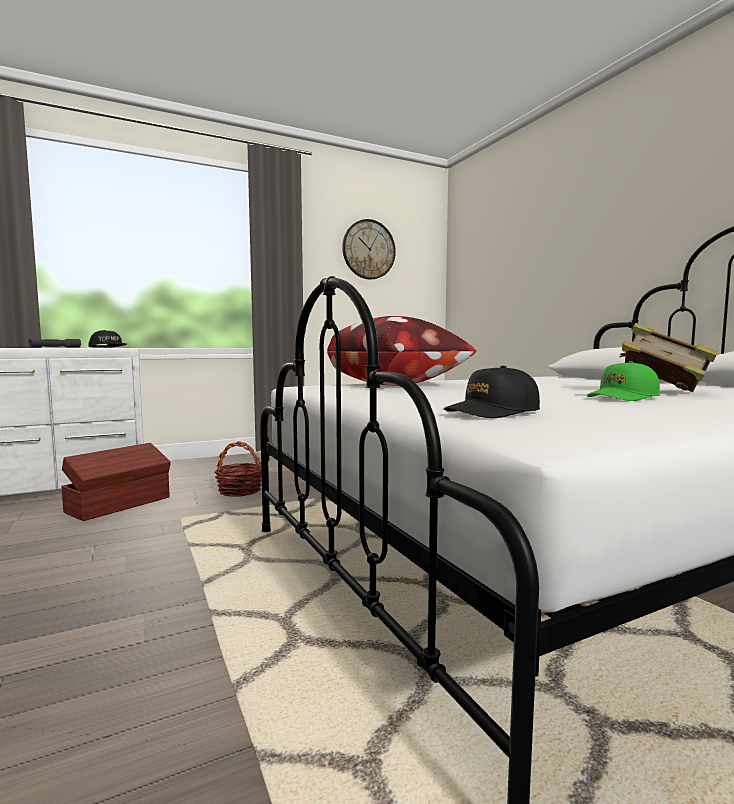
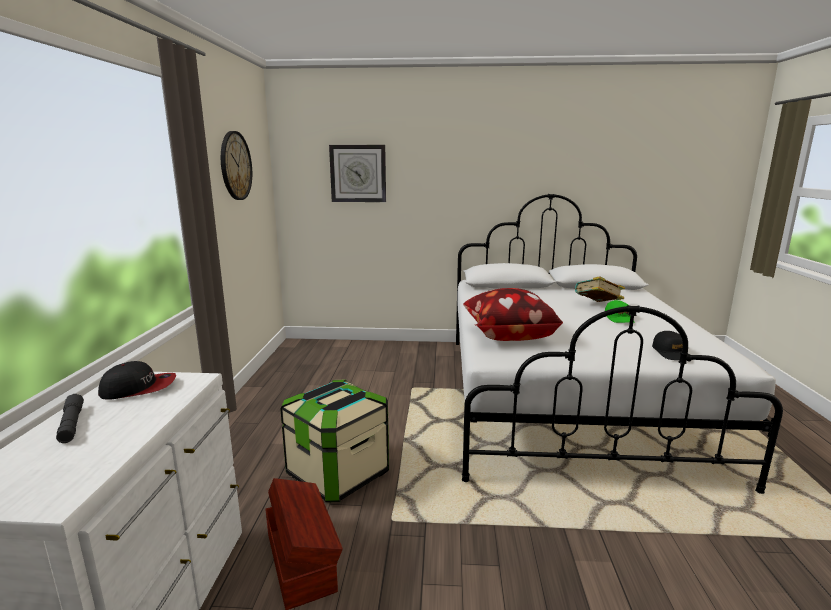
camera: 60 degrees left, 10 degrees up
basket [214,441,262,497] -> storage box [280,380,389,502]
none -> wall clock [329,145,386,202]

